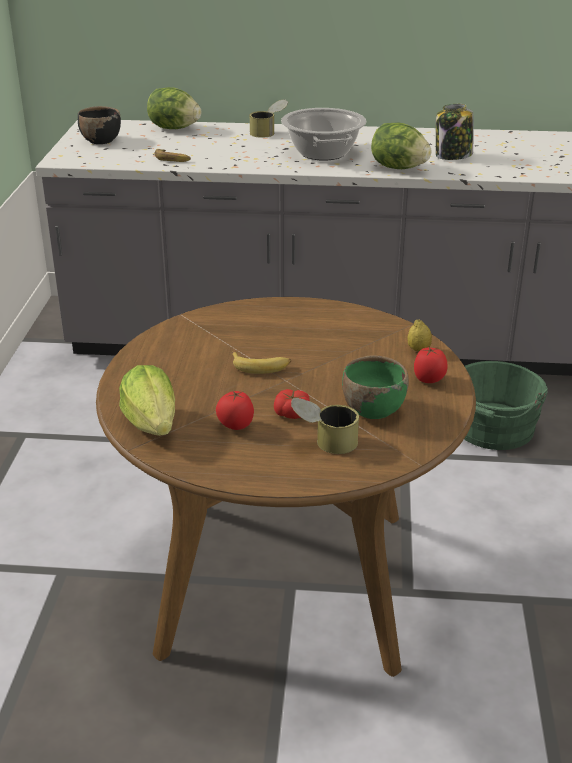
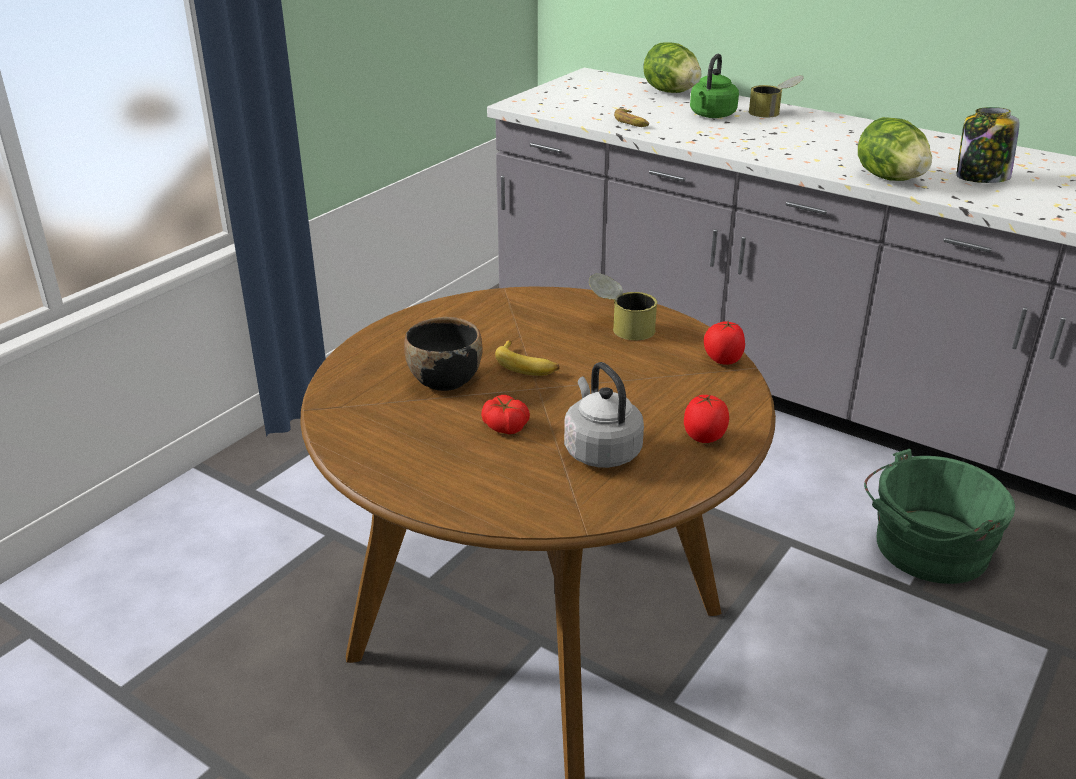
camera: 30 degrees right, 0 degrees up
black bowl [78,106,121,144] -> black bowl moved to [404,317,482,391]
lettuce [119,365,175,436] -> none
tomato [216,390,254,430] -> tomato moved to [704,321,745,365]
cooking pot [281,108,366,161] -> none
can [291,398,359,454] -> can moved to [589,273,657,340]
green bowl [342,355,409,419] -> grey kettle [564,362,644,468]
lemon [408,320,432,352] -> none
none -> green kettle [690,54,739,118]

